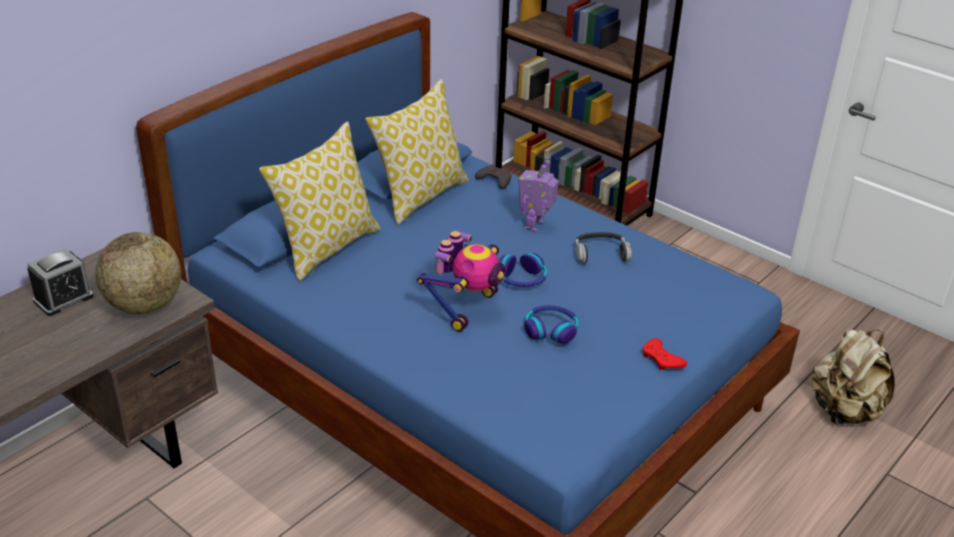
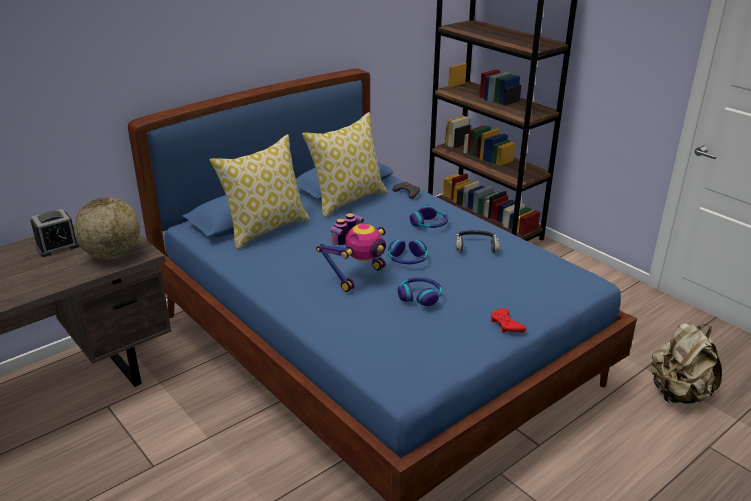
camera: 10 degrees right, 5 degrees down
toy robot [518,160,559,232] -> headphones [410,205,448,228]

